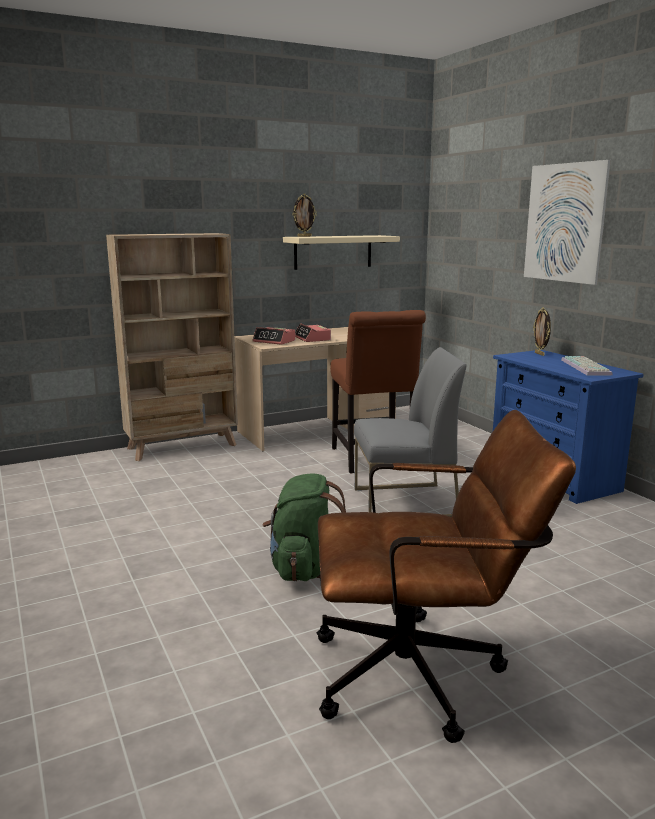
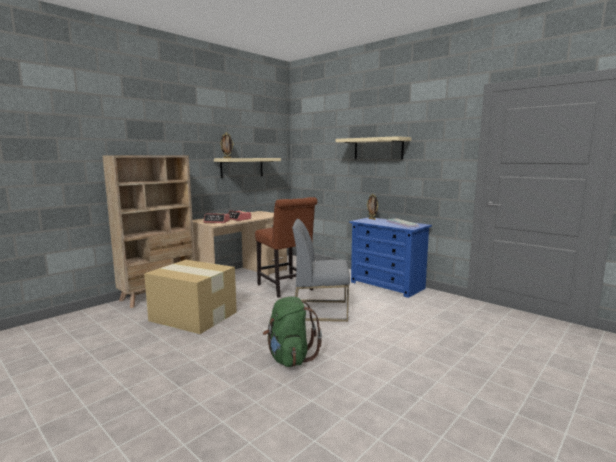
camera: 20 degrees left, 5 degrees down
brown office chair [316,410,576,743] -> none
grey chair [354,347,467,517] -> grey chair turned 150 degrees counterclockwise [292,219,350,322]
picture [524,160,611,285] -> beige shelf [336,136,411,159]
none -> cardboard box [144,260,237,334]

